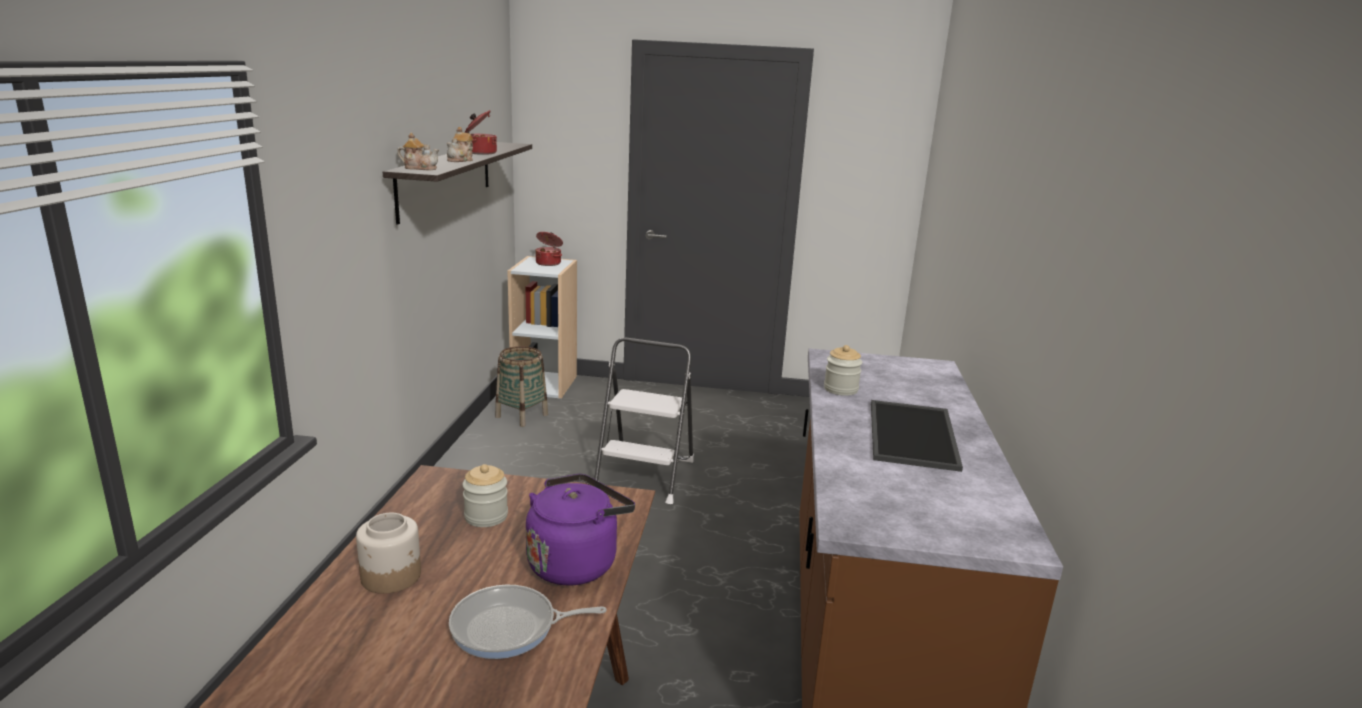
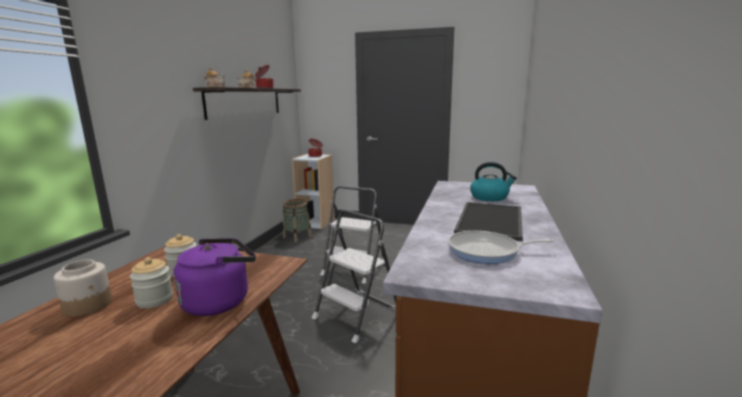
camera: 10 degrees right, 5 degrees down
frying pan [449,585,607,659] -> frying pan moved to [448,231,554,264]
jar [824,345,862,396] -> jar moved to [130,257,173,308]
none -> white step ladder [312,210,397,343]
none -> kettle [470,162,517,201]

